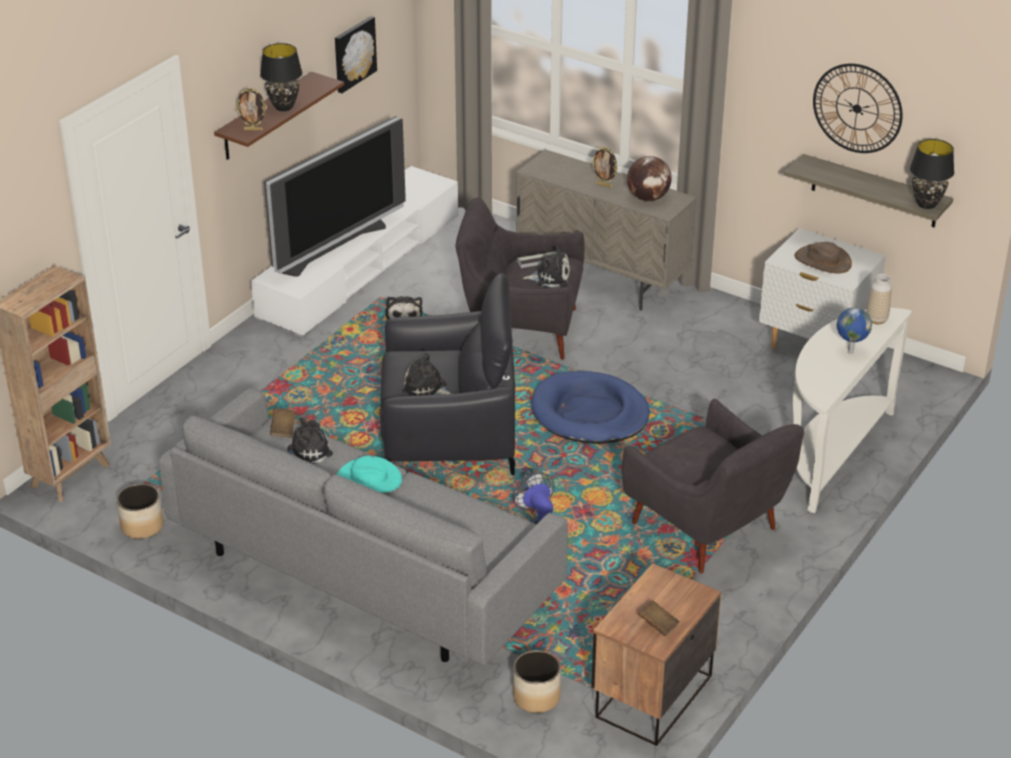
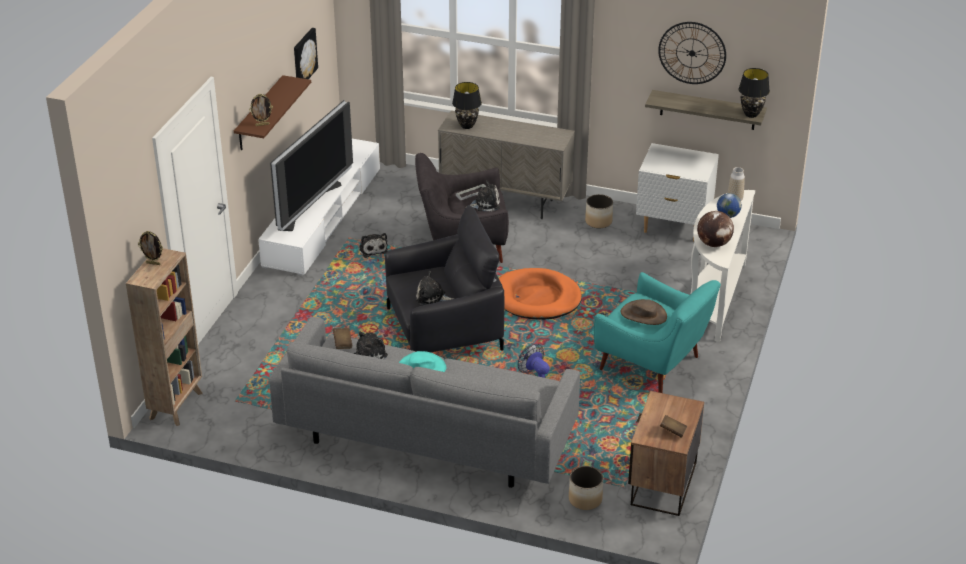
camera: 15 degrees left, 0 degrees up
planter [117,484,163,539] -> planter moved to [585,194,613,228]
black table lamp [260,43,302,111] -> black table lamp moved to [452,82,482,129]
blue dog bed [531,371,650,444] -> orange dog bed [499,268,582,320]
picture frame [591,147,618,188] -> picture frame moved to [138,231,163,265]
grey armchair [622,399,804,573] -> turquoise armchair [594,272,721,393]
globe [627,156,672,201] -> globe moved to [697,211,734,247]
brown hat [795,242,852,273] -> brown hat moved to [621,299,667,325]

